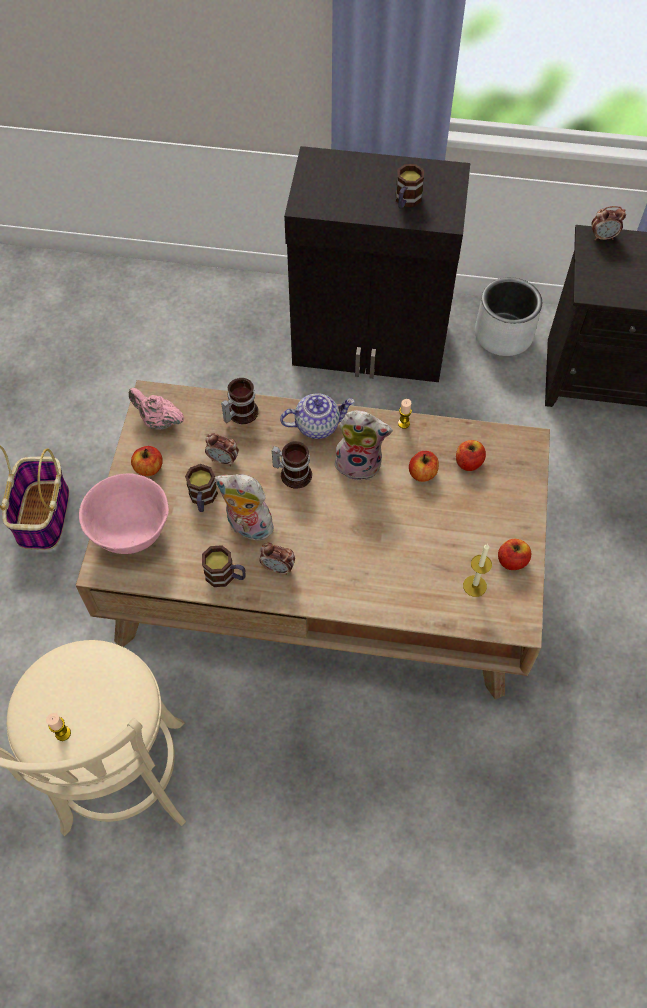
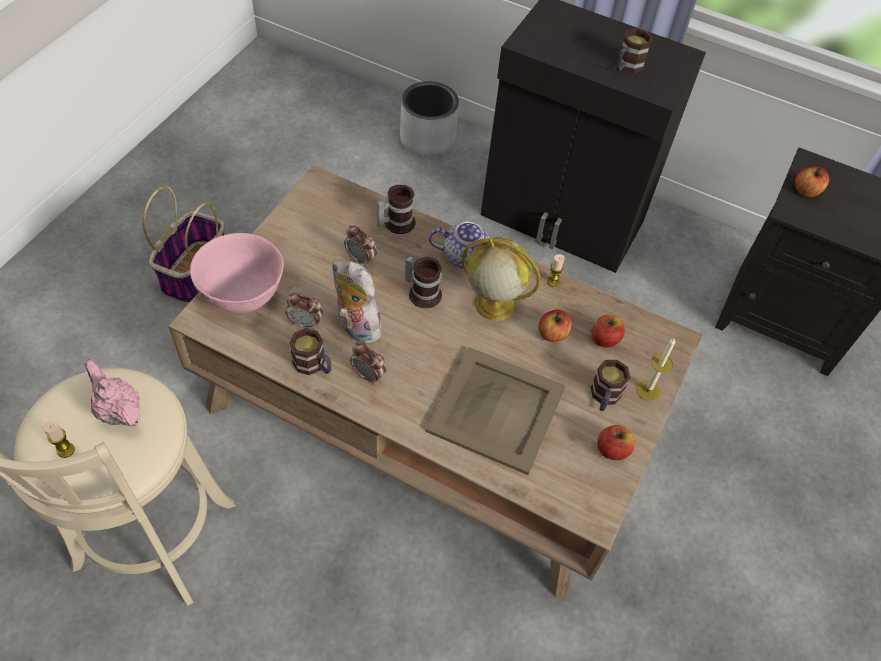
camera: 15 degrees right, 5 degrees down
pink teapot [129,388,184,430] -> pink teapot moved to [85,359,141,427]
apple [131,446,163,476] -> apple moved to [795,166,829,197]
mug [185,464,218,512] -> mug moved to [591,360,630,411]
plush toy [335,410,393,480] -> globe [462,237,540,321]
candle [463,544,492,597] -> candle moved to [636,338,675,401]
grey planter [475,277,542,356] -> grey planter moved to [400,81,459,156]
alarm clock [592,206,626,240] -> alarm clock moved to [286,293,323,330]
none -> beige tray [426,347,566,475]

